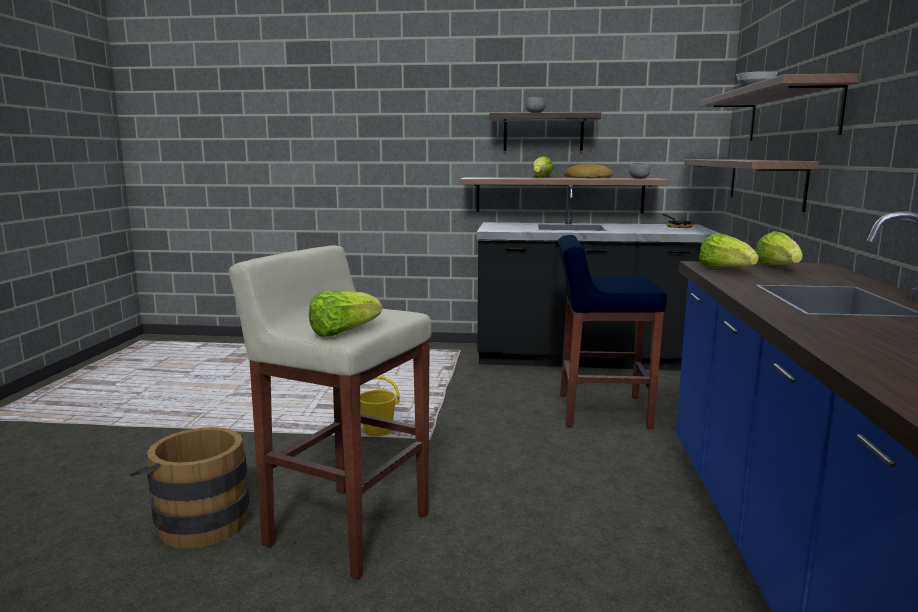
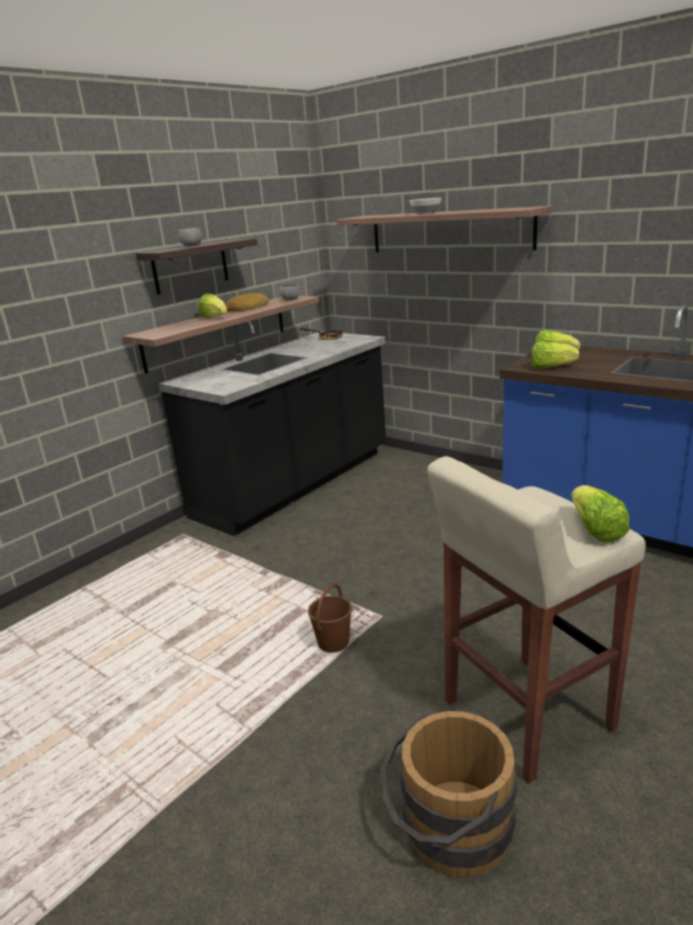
camera: 55 degrees left, 10 degrees up
yellow bucket [360,376,400,437] -> brown bucket [308,583,352,653]
blue stool [558,235,667,430] -> none
shelf [684,159,819,212] -> none

